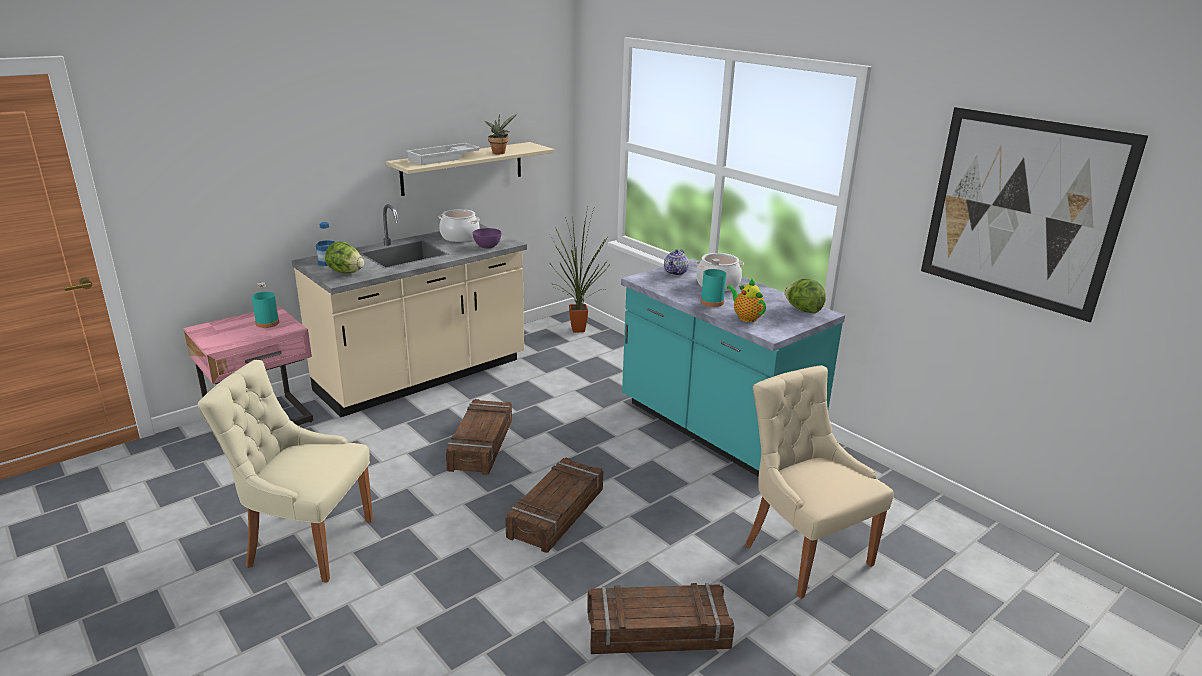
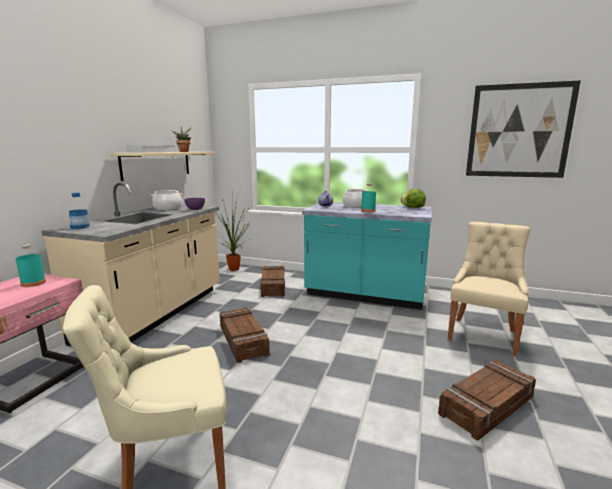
camera: 30 degrees left, 10 degrees down
lettuce [325,242,364,274] -> none
crate [505,458,603,553] -> crate moved to [260,266,285,297]
teapot [727,279,766,322] -> none
beige chair [745,365,894,599] -> beige chair turned 90 degrees clockwise [448,222,530,357]

